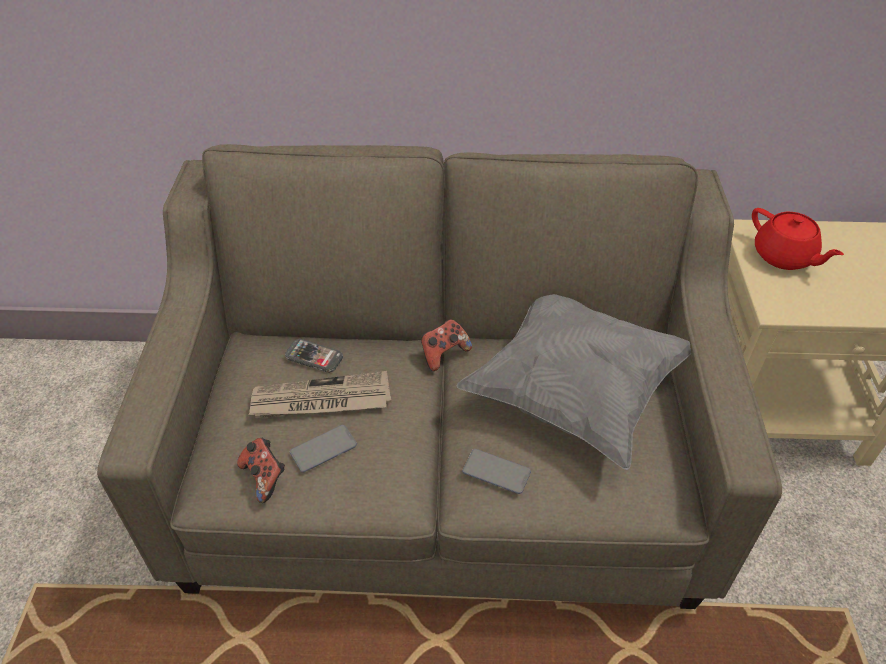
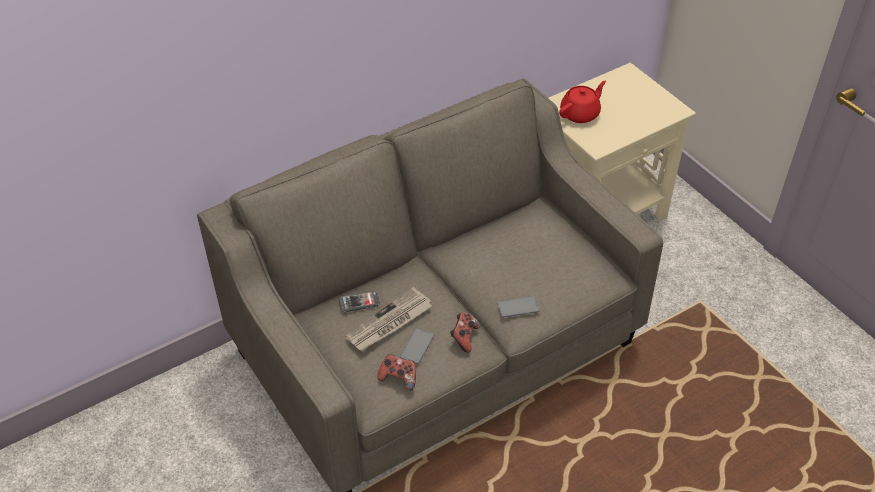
camera: 35 degrees left, 0 degrees up
game controller [421,319,472,371] -> game controller moved to [450,312,480,353]
grey pillow [456,294,691,470] -> none
red teapot [752,208,844,270] -> red teapot turned 60 degrees counterclockwise [559,81,606,123]

